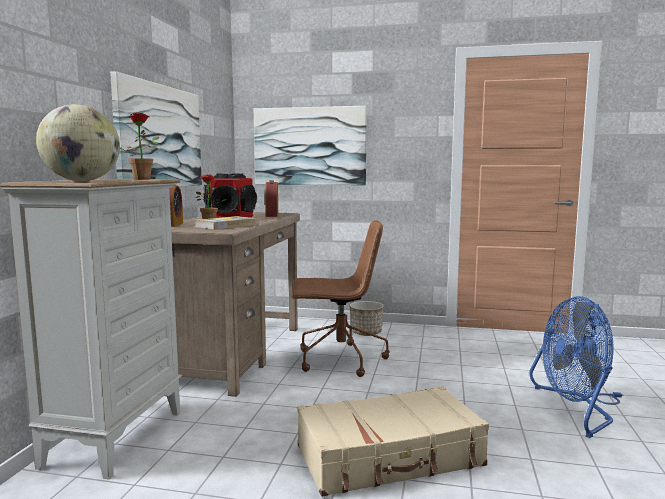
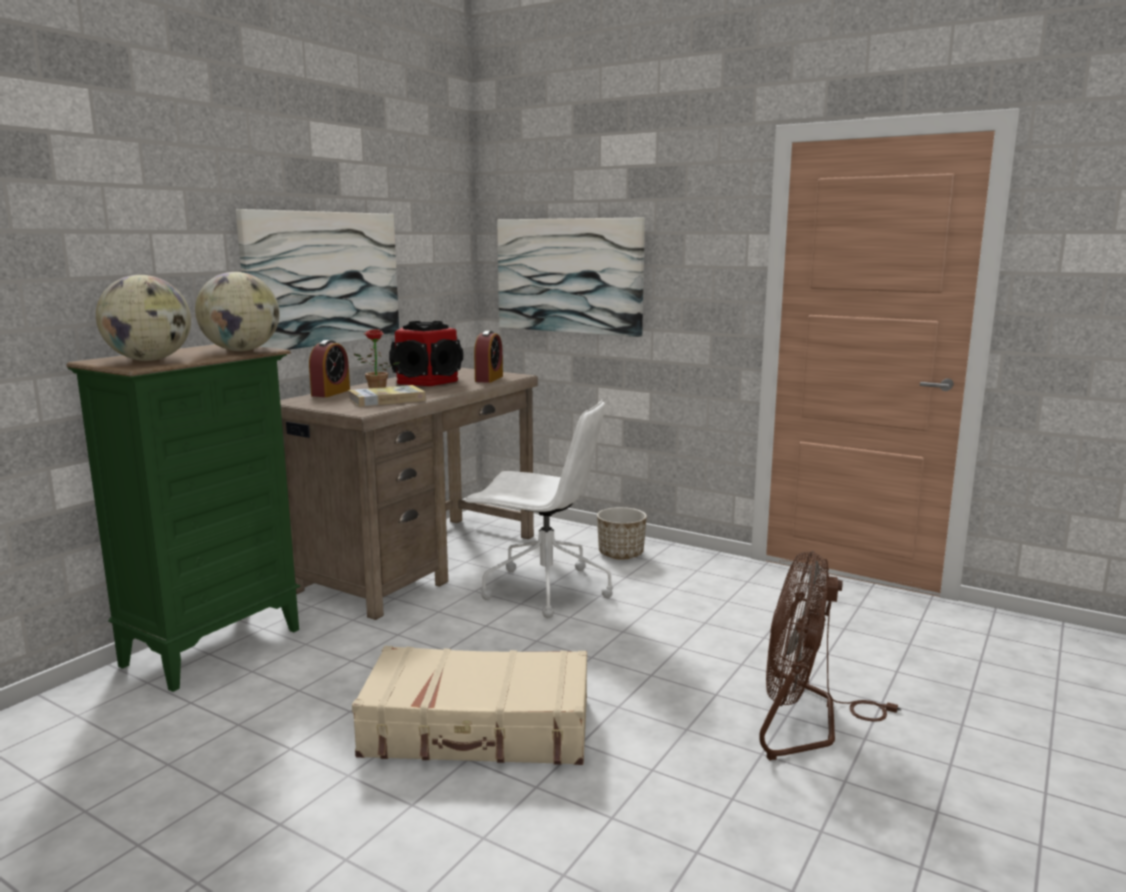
camera: 20 degrees right, 5 degrees up
white dresser [0,179,182,480] -> green dresser [66,344,300,692]
potted plant [120,112,159,180] -> globe [195,272,280,351]
brown office chair [291,220,390,377] -> white office chair [464,400,613,618]
blue fan [529,296,624,438] -> brown fan [759,551,901,761]

